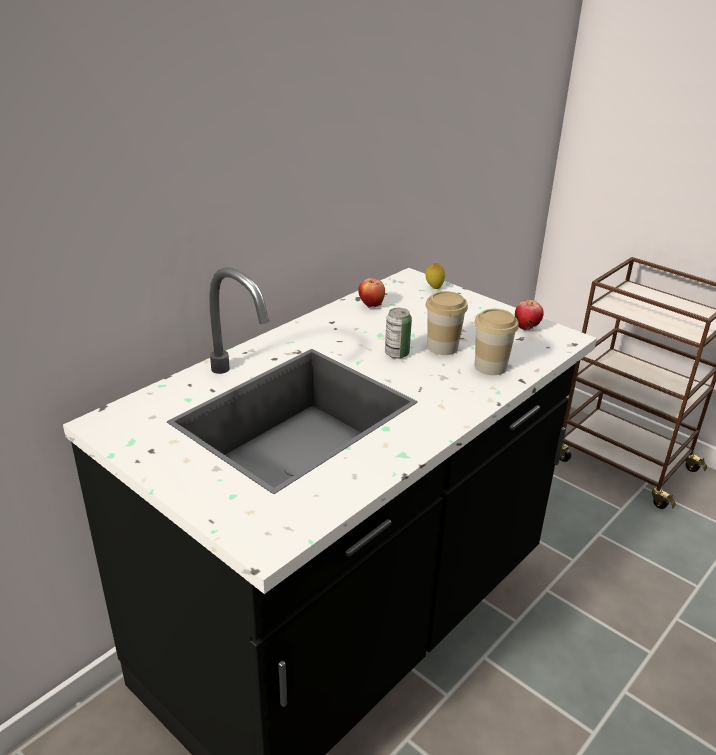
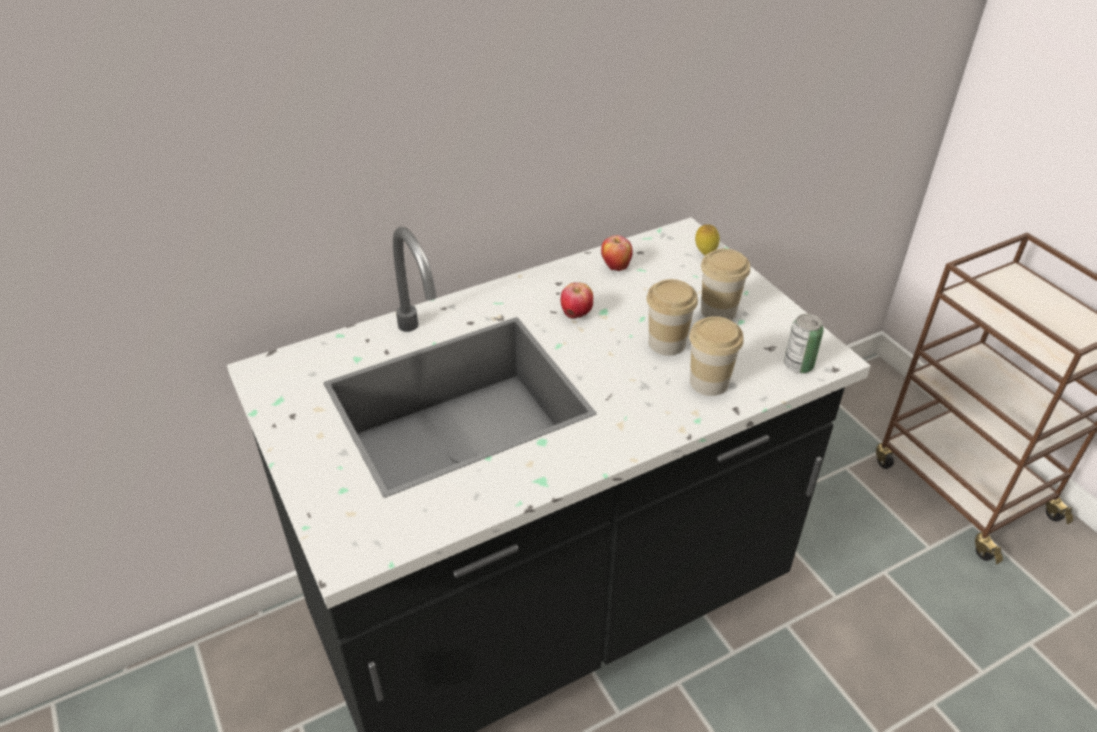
camera: 20 degrees right, 10 degrees up
can [385,308,412,359] -> can moved to [784,314,824,373]
apple [515,300,544,330] -> apple moved to [561,282,593,319]
none -> cup [701,249,750,320]

